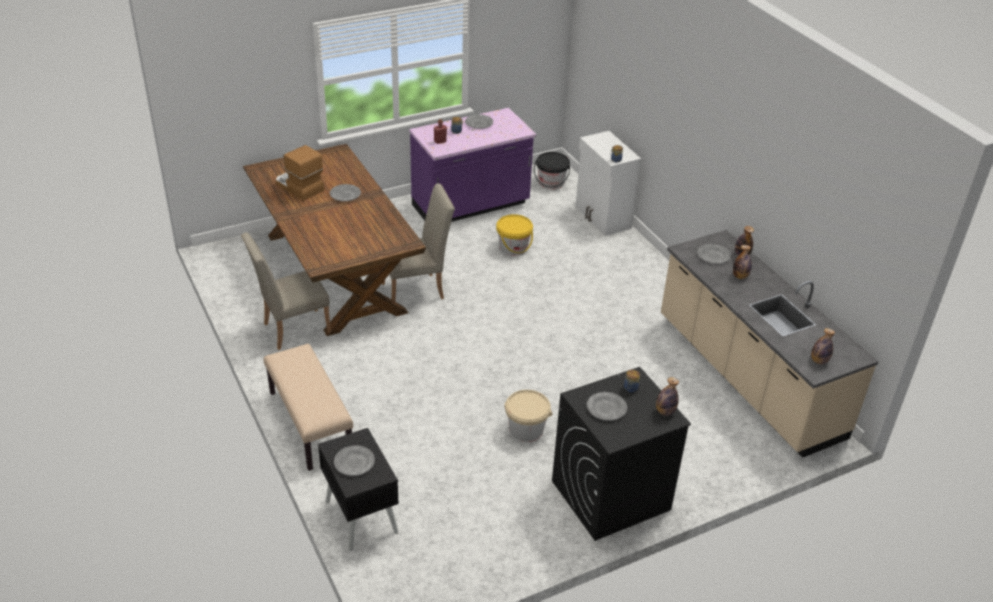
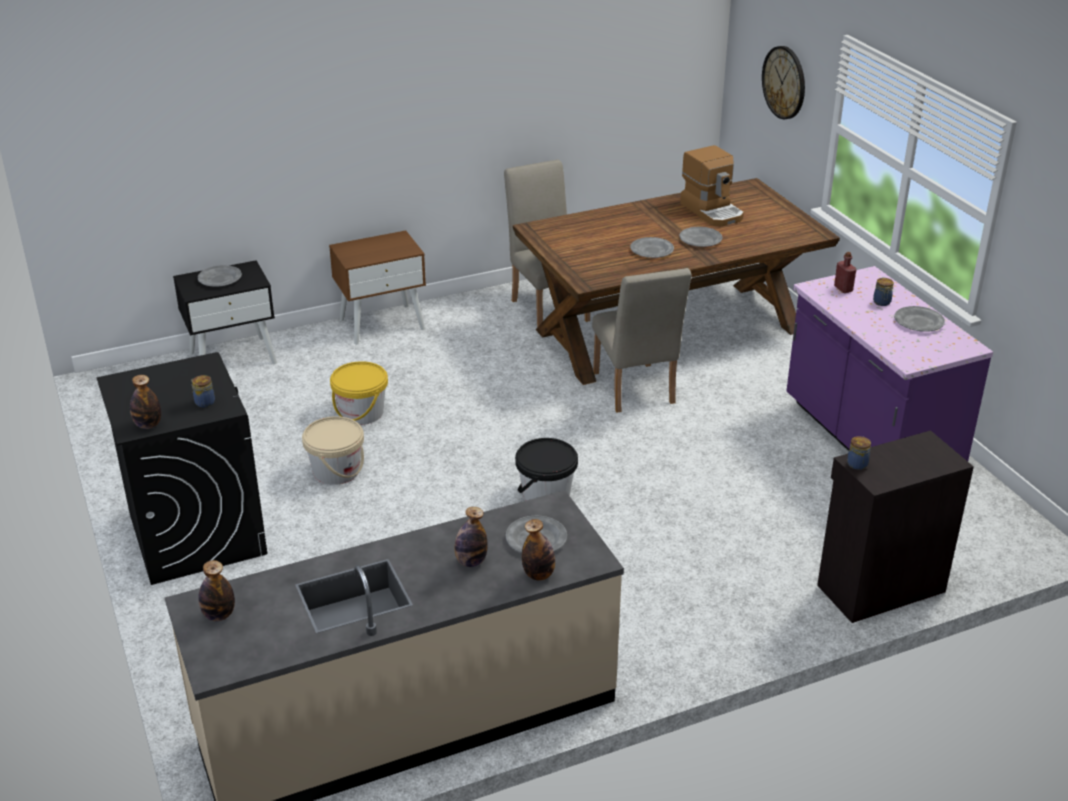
camera: 95 degrees right, 5 degrees down
beige bench [264,344,353,471] -> brown nightstand [329,231,426,345]
coffee machine [276,145,324,201] -> coffee machine turned 105 degrees clockwise [680,145,744,227]
yellow bucket [496,214,533,256] -> yellow bucket moved to [330,361,388,425]
black bucket [534,152,570,189] -> black bucket moved to [515,438,578,501]
white cabinet [575,131,641,236] -> black cabinet [817,430,974,623]
grey plate [587,392,627,421] -> grey plate moved to [630,237,674,258]
none -> wall clock [762,46,805,119]

